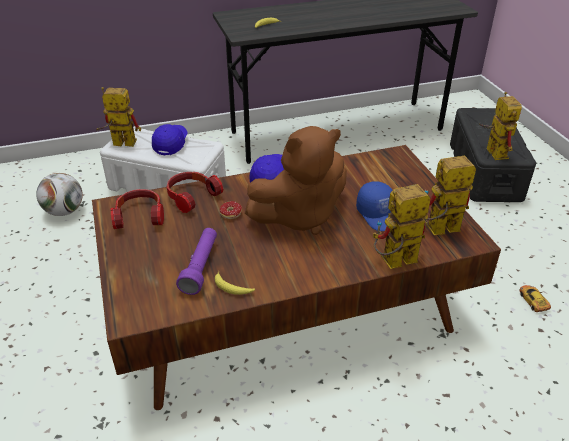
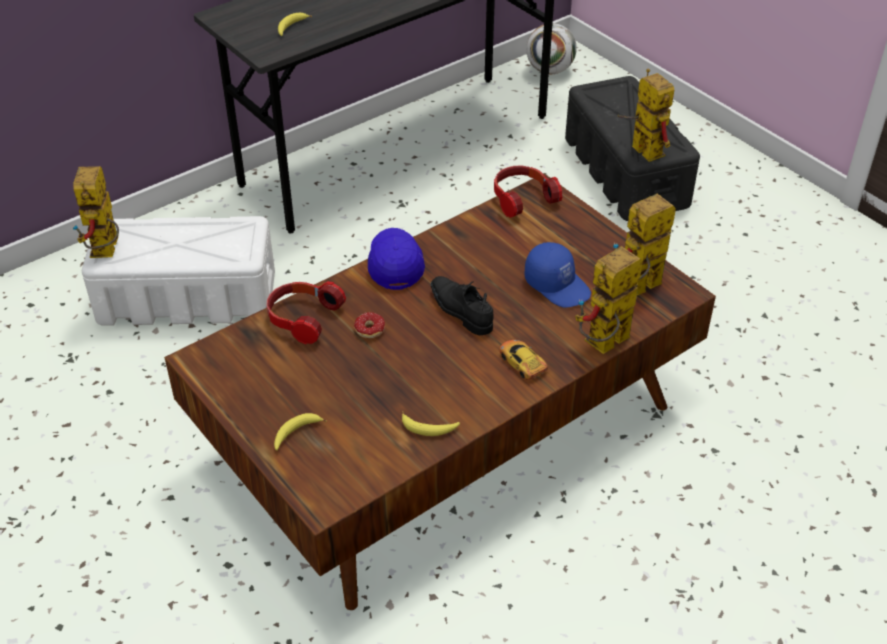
camera: 20 degrees left, 5 degrees up
football [36,173,83,216] -> football moved to [526,23,577,74]
toy robot [96,87,141,147] -> toy robot turned 75 degrees counterclockwise [73,166,119,258]
headphones [111,189,164,229] -> headphones moved to [494,166,563,218]
blue cap [152,124,188,155] -> none
purple flashlight [176,228,217,295] -> none
brown plush toy [245,126,347,235] -> black shoe [431,276,494,335]
toy car [519,285,551,312] -> toy car moved to [500,340,548,380]
none -> banana [274,413,327,450]

